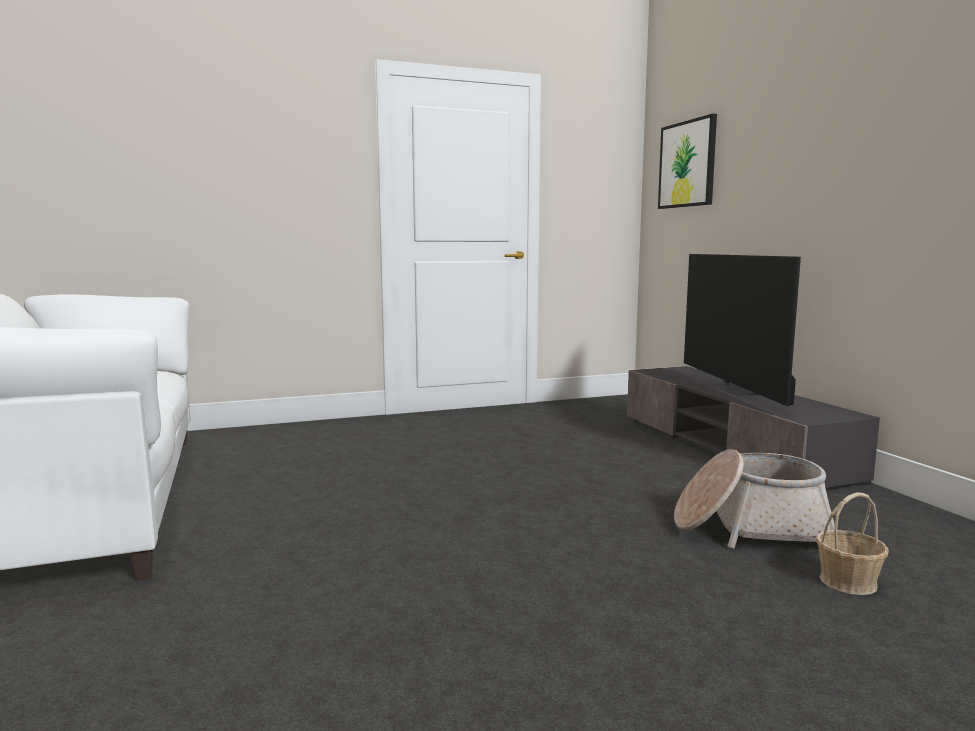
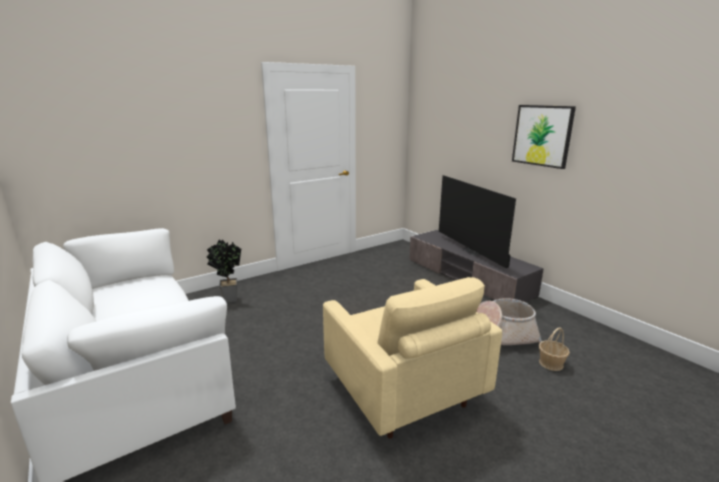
camera: 15 degrees left, 10 degrees up
picture [658,114,717,209] -> picture moved to [512,105,576,169]
none -> potted plant [207,239,241,303]
none -> beige armchair [323,277,502,438]

